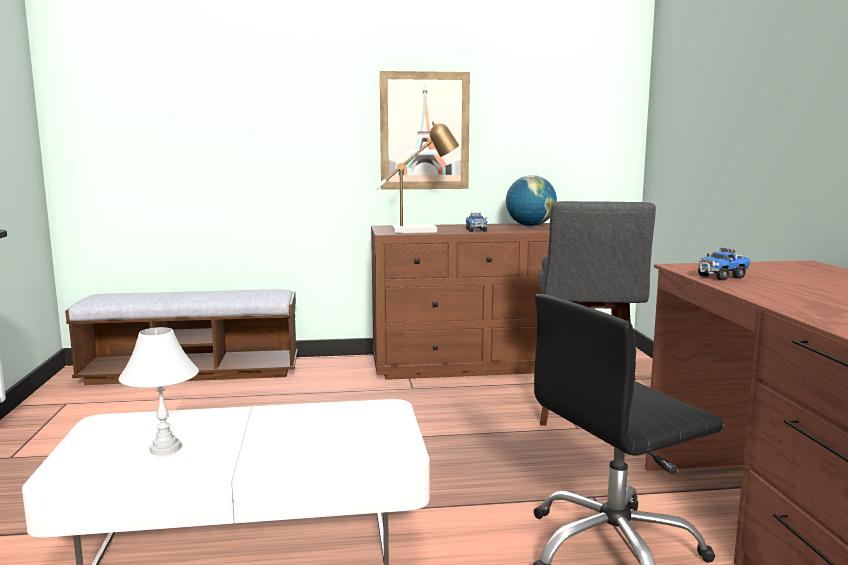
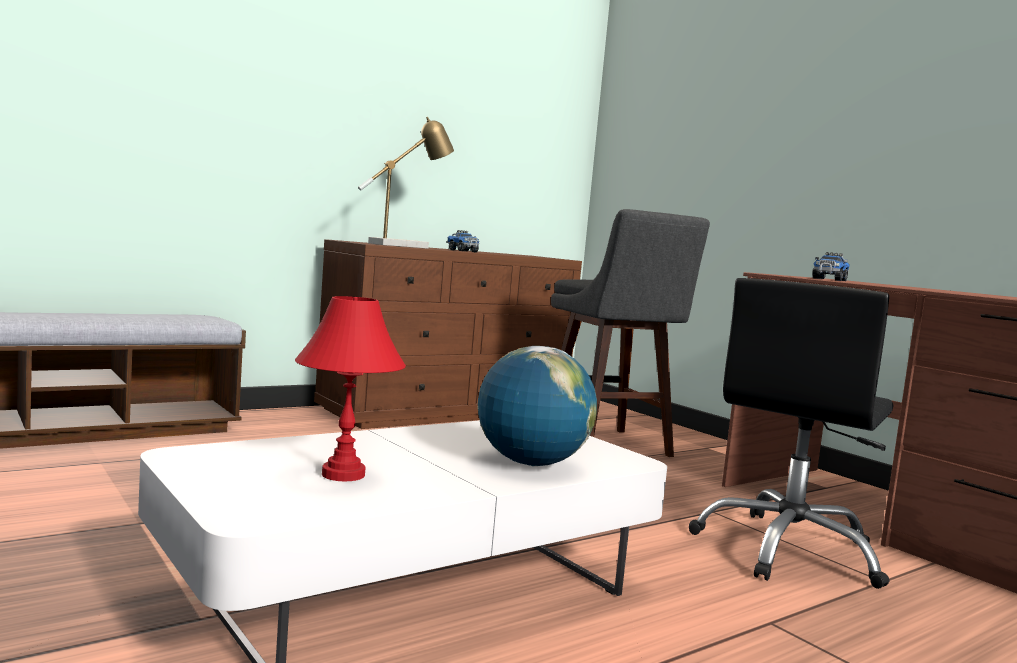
camera: 30 degrees left, 5 degrees down
white table lamp [118,327,199,456] -> red table lamp [295,296,406,481]
picture [380,71,470,190] -> none
globe [506,175,557,226] -> globe moved to [477,346,597,466]

